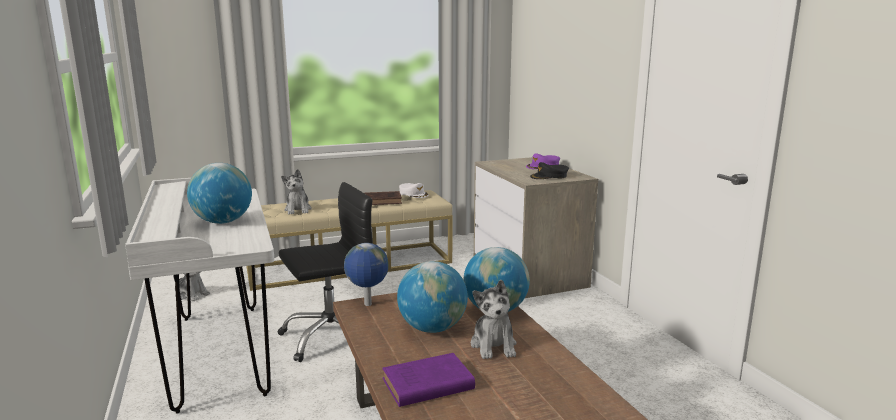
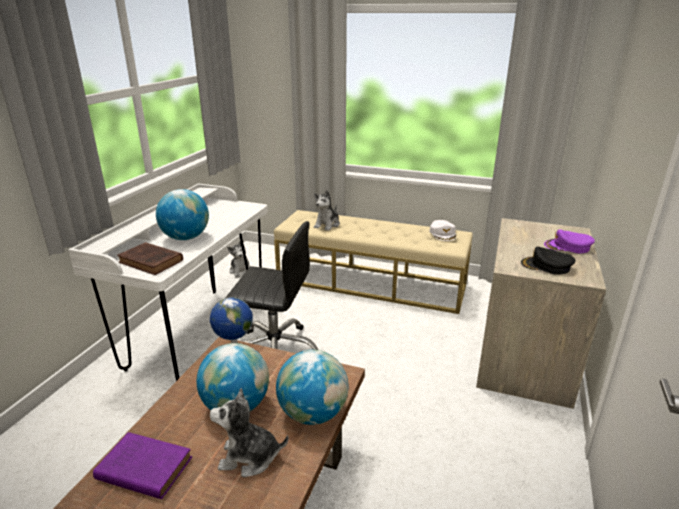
camera: 40 degrees right, 10 degrees up
brown book [364,191,402,205] -> brown book moved to [117,242,183,275]
plush toy [471,280,517,359] -> plush toy turned 60 degrees clockwise [210,388,289,477]

